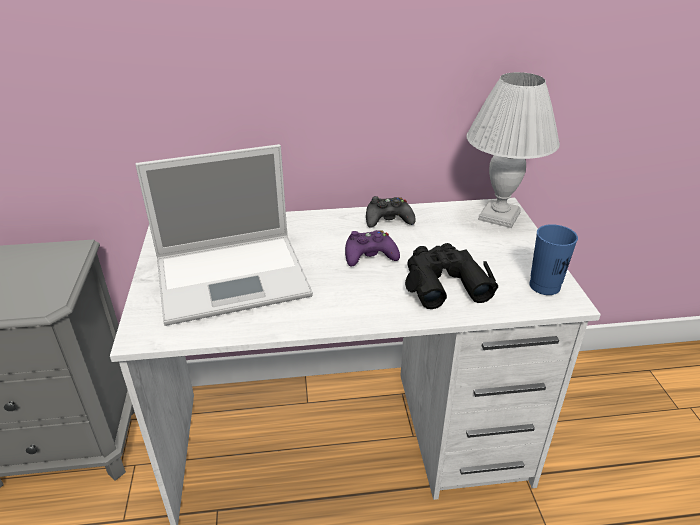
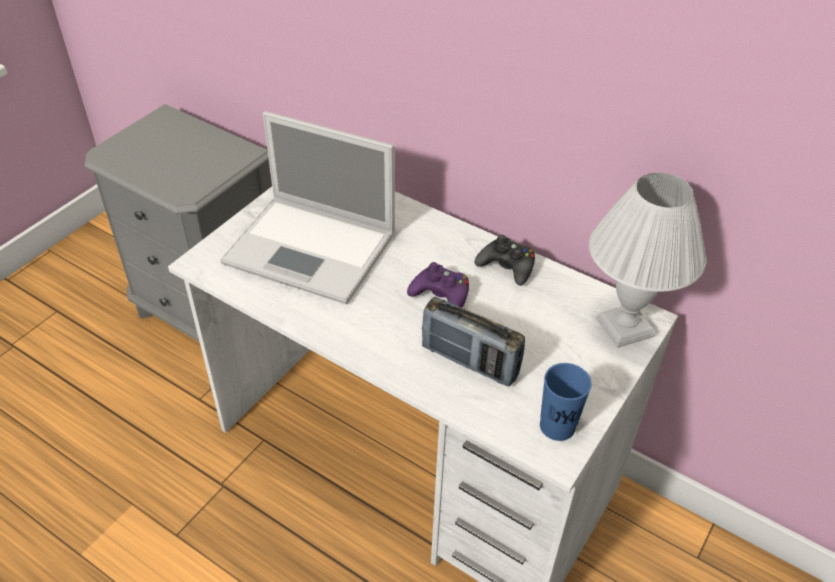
camera: 40 degrees right, 10 degrees up
black binoculars [405,243,498,309] -> radio [422,297,525,387]

